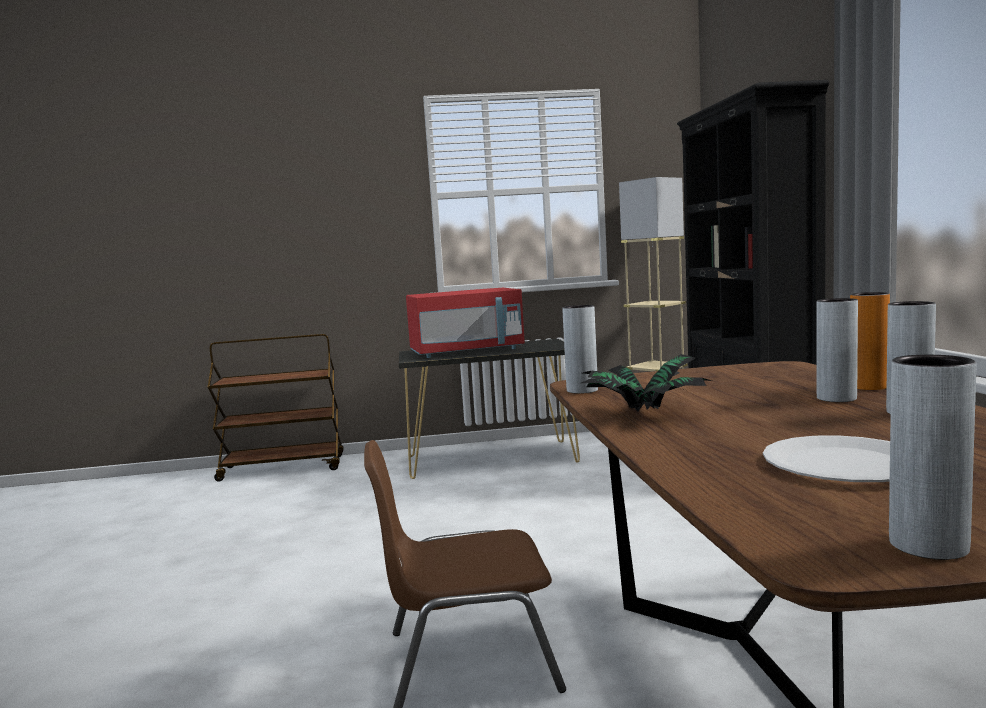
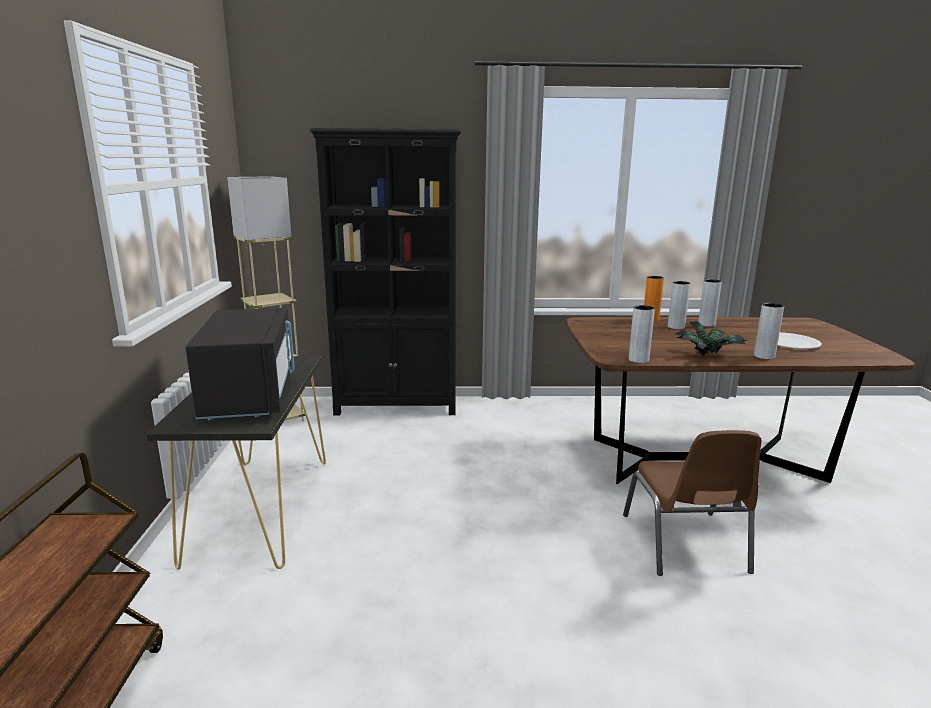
camera: 85 degrees left, 10 degrees up
red microwave [406,288,525,358] -> black microwave [185,307,295,420]
grey vase [889,355,976,560] -> grey vase moved to [754,303,784,360]

